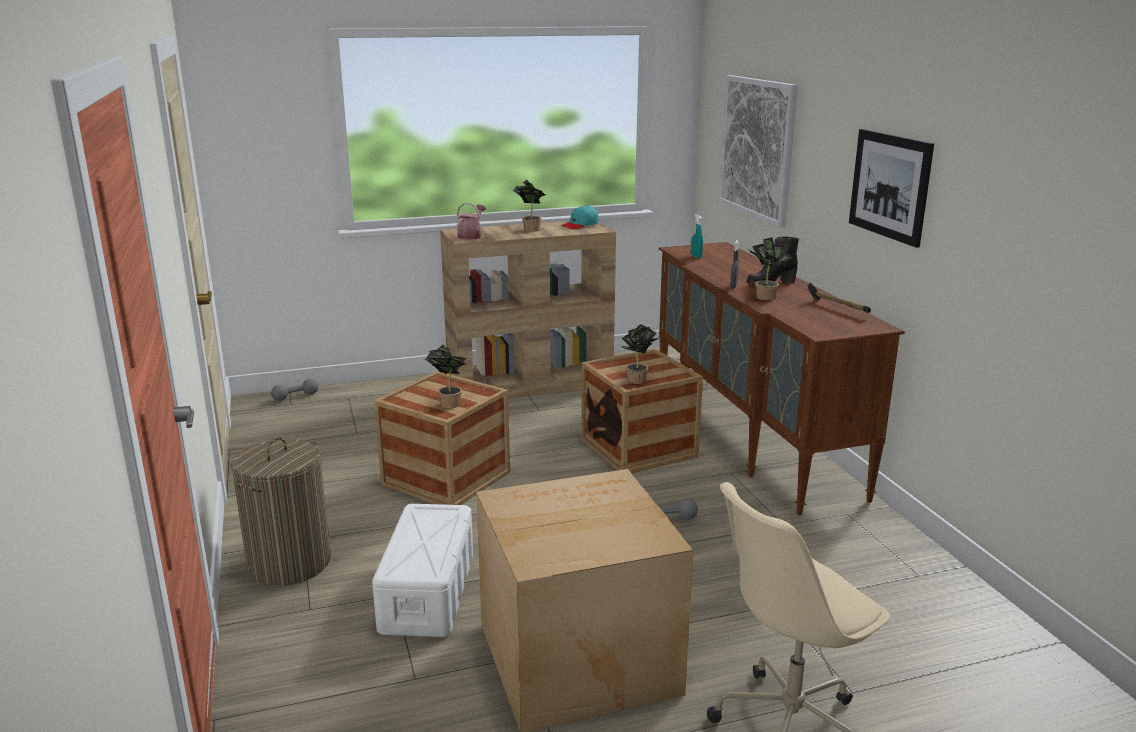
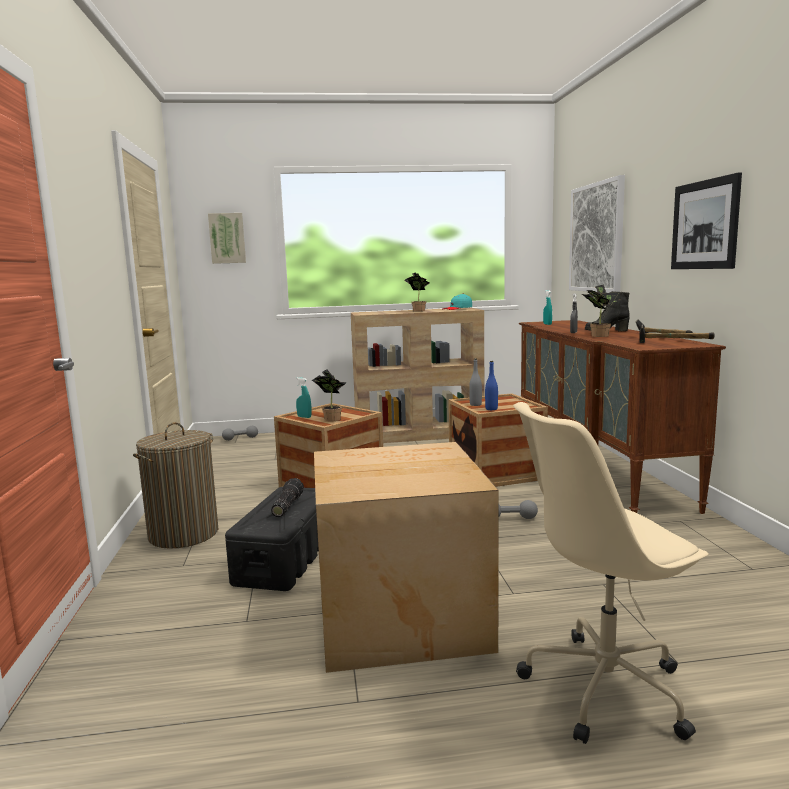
camera: 10 degrees right, 10 degrees down
white storage box [372,504,473,637] -> black storage box [225,487,319,591]
watering can [457,203,486,240] -> none
potted plant [621,324,659,384] -> blue bottle [485,361,498,410]
none -> picture [208,213,246,264]
none -> flashlight [271,478,304,517]
none -> turquoise spray bottle [296,377,312,418]
none -> grey bottle [469,358,482,406]
none -> hammer [639,325,715,343]

